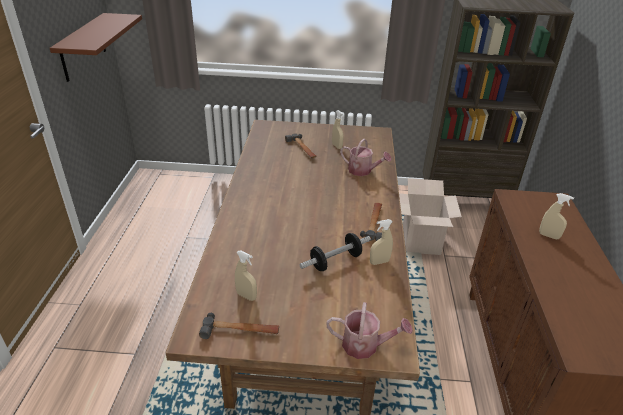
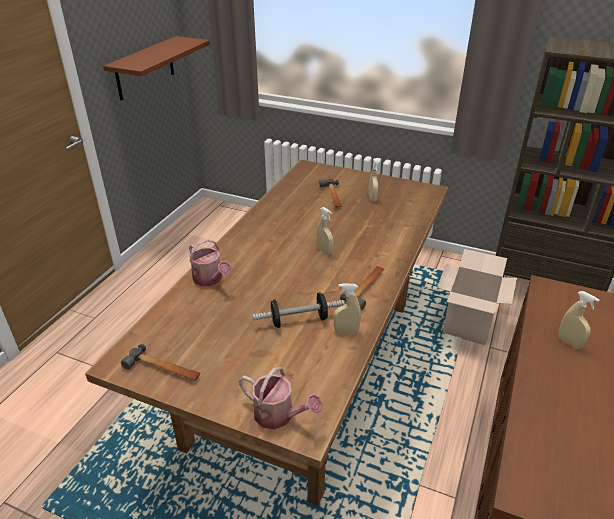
camera: 20 degrees right, 0 degrees up
beige spray bottle [235,250,257,301] -> beige spray bottle moved to [316,207,333,255]
watering can [340,138,392,176] -> watering can moved to [189,239,231,287]

